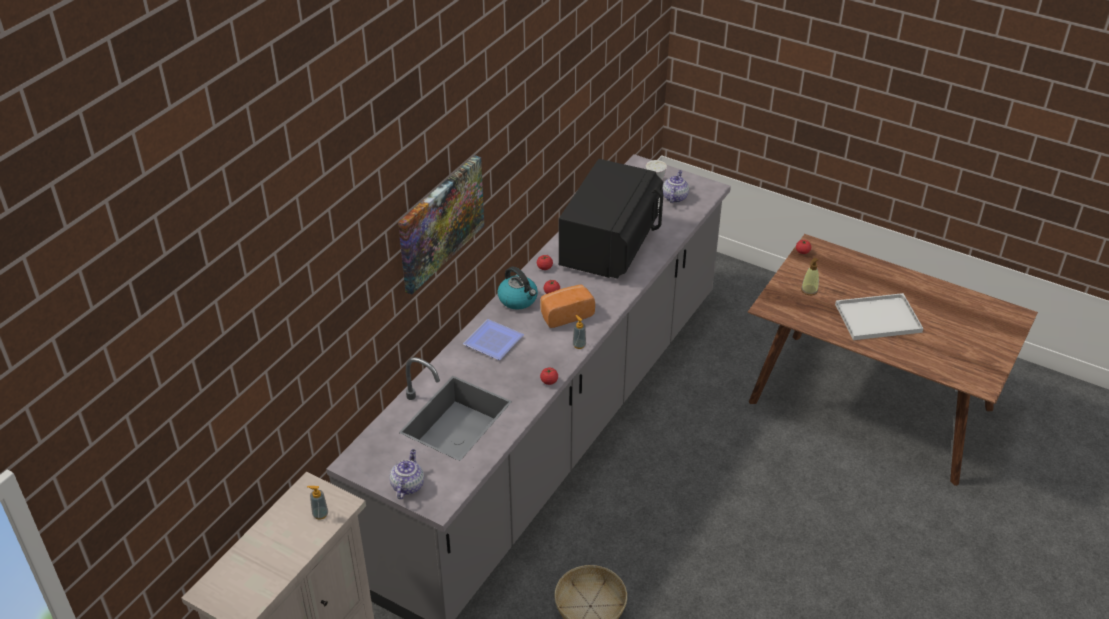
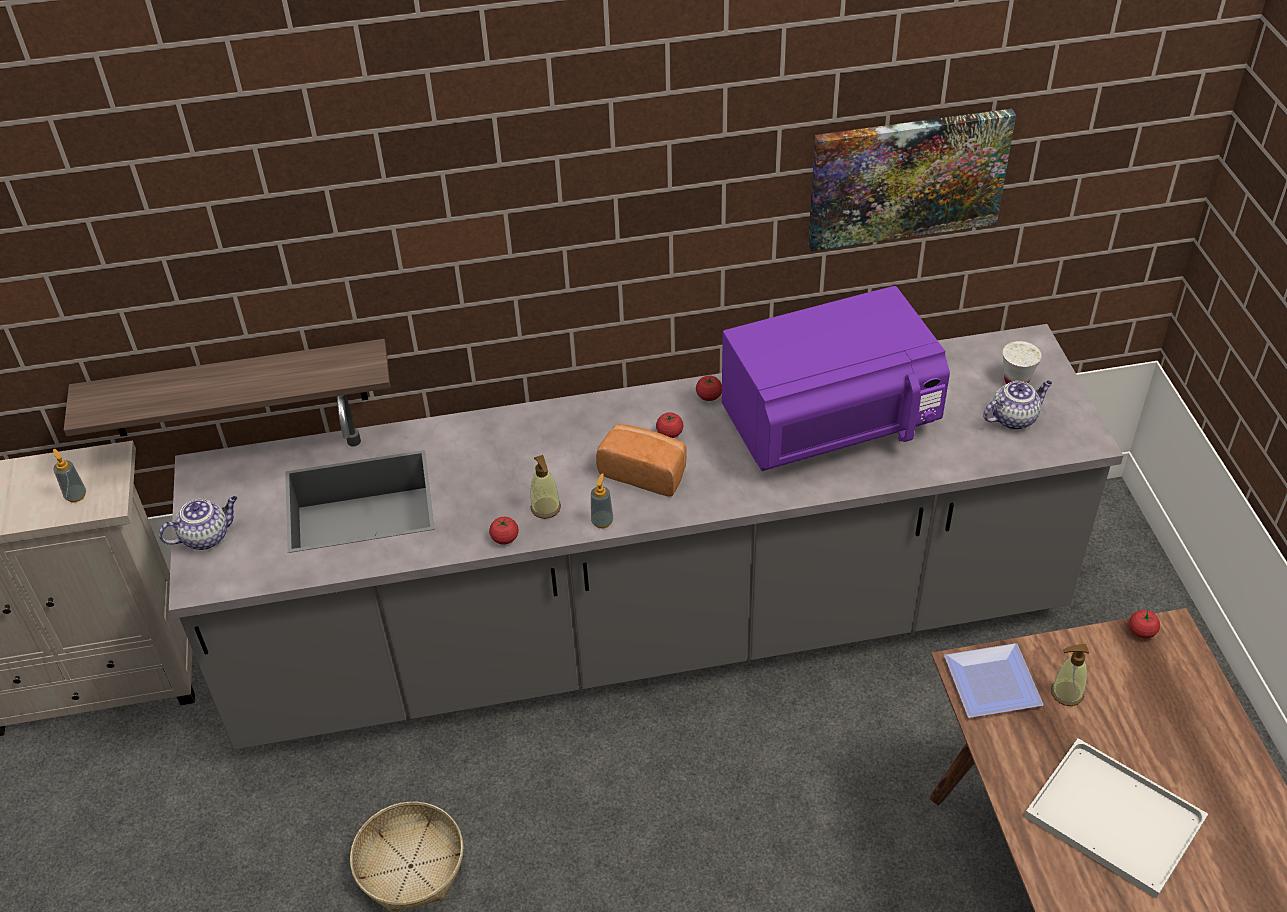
camera: 50 degrees right, 5 degrees up
picture [398,155,484,295] -> picture moved to [808,109,1016,251]
plate [463,319,524,360] -> plate moved to [944,643,1044,718]
kettle [497,267,538,309] -> none
black microwave [559,159,663,279] -> purple microwave [722,286,950,471]
none -> shelf [64,339,390,436]
none -> soap dispenser [530,455,561,519]

